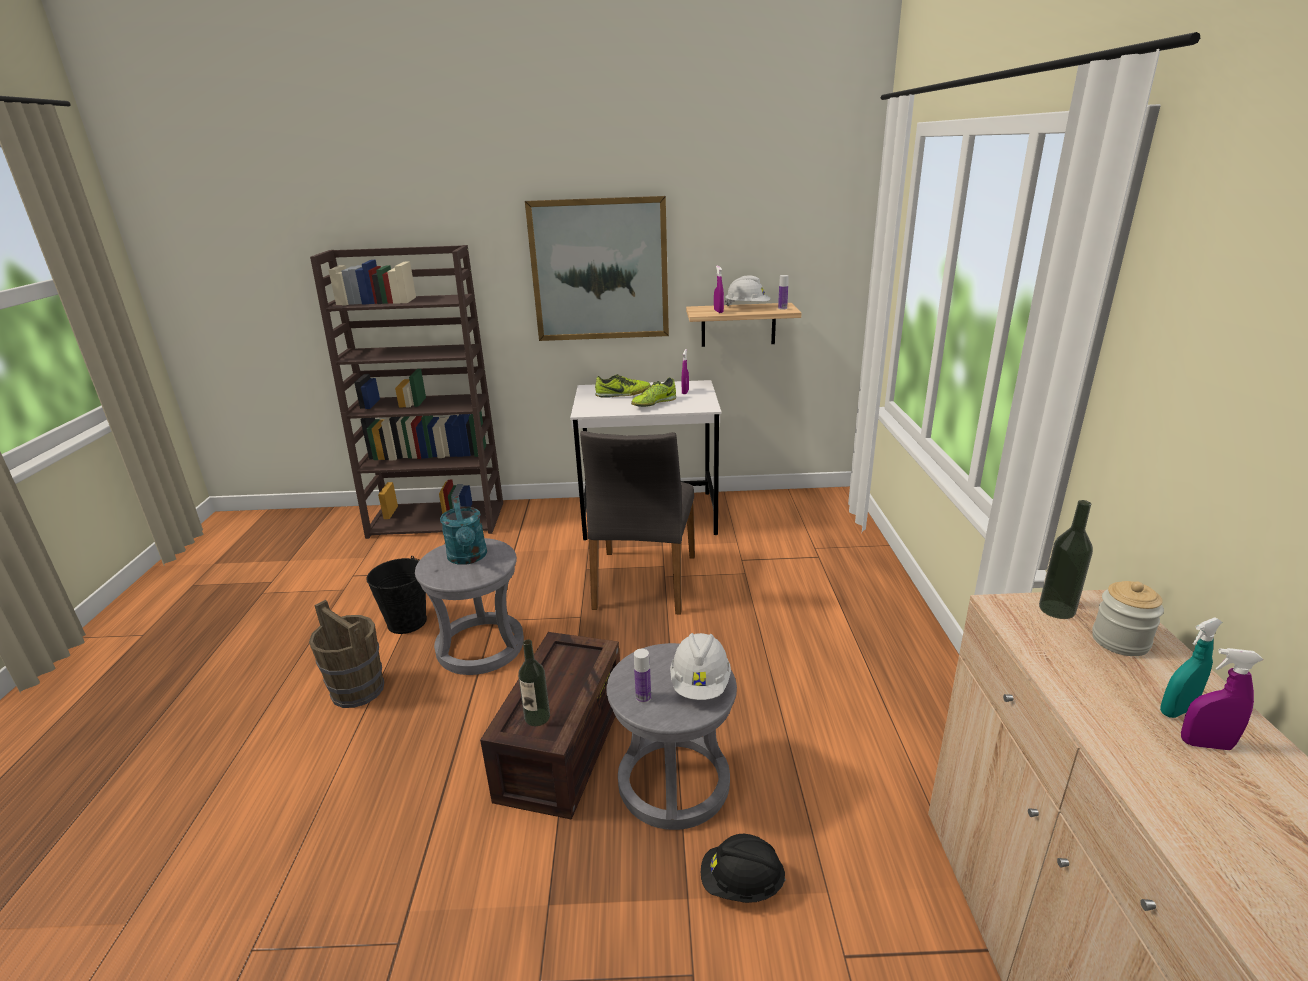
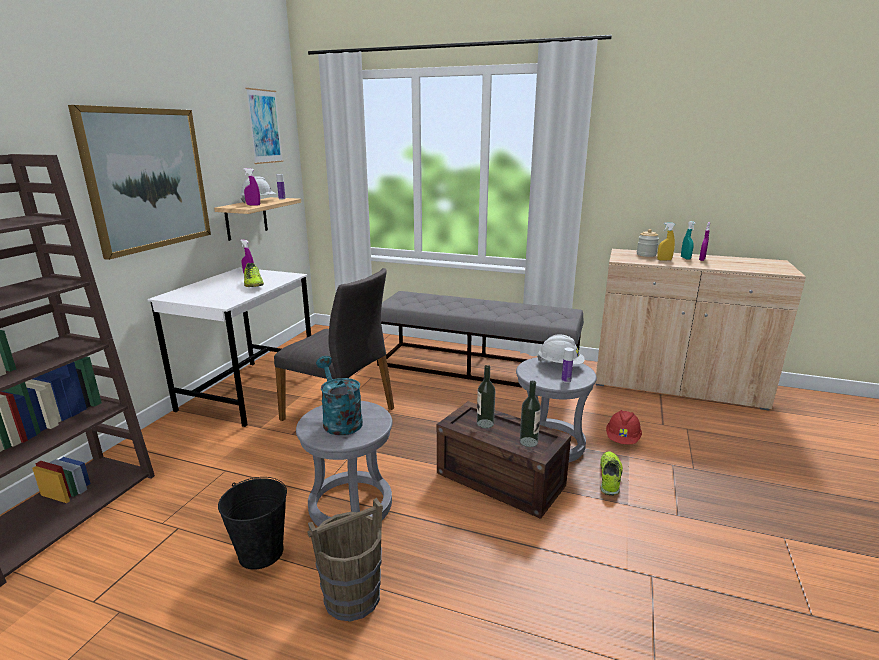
camera: 70 degrees left, 5 degrees down
turquoise watering can [440,496,487,565] -> turquoise watering can turned 120 degrees counterclockwise [316,356,363,435]
shoe [595,374,651,398] -> shoe moved to [600,451,623,496]
black hard hat [701,834,786,903] -> red hard hat [606,410,642,445]
bottle [1039,500,1093,619] -> bottle moved to [477,365,495,428]
none -> picture [246,88,283,164]
none -> grey bench [377,291,584,388]
none -> yellow spray bottle [657,222,675,261]

